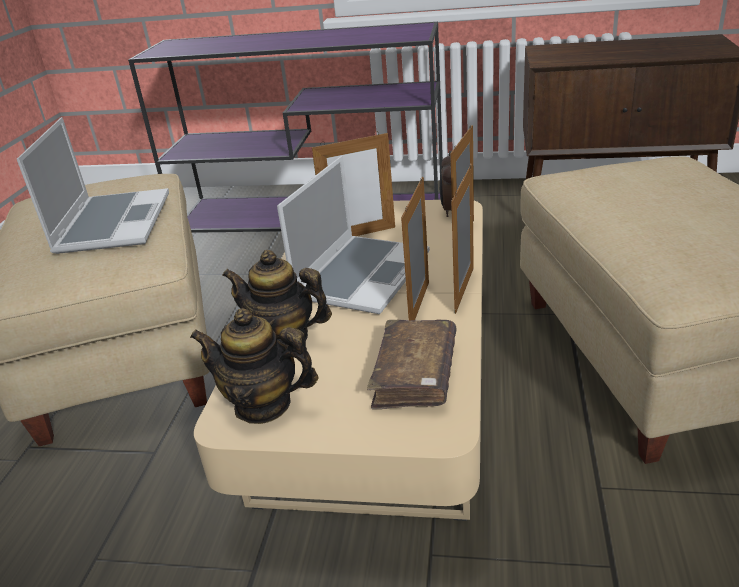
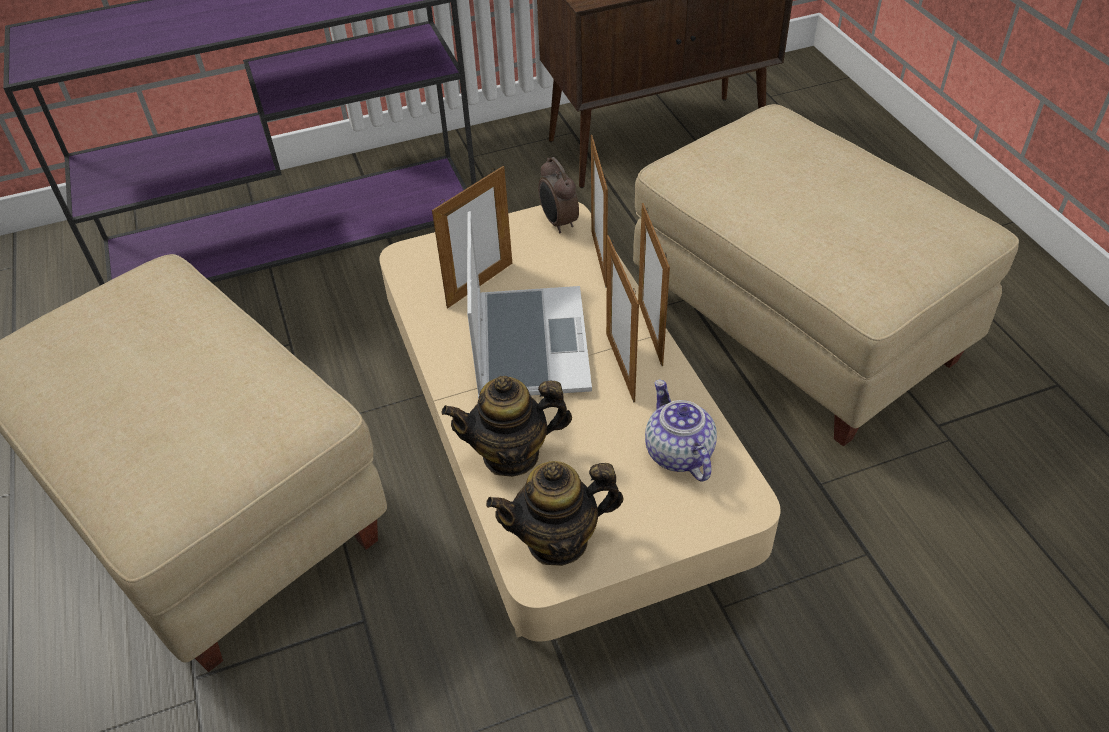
camera: 30 degrees left, 15 degrees up
laptop [17,117,169,254] -> none
brown book [367,319,456,409] -> teapot [645,379,717,482]

